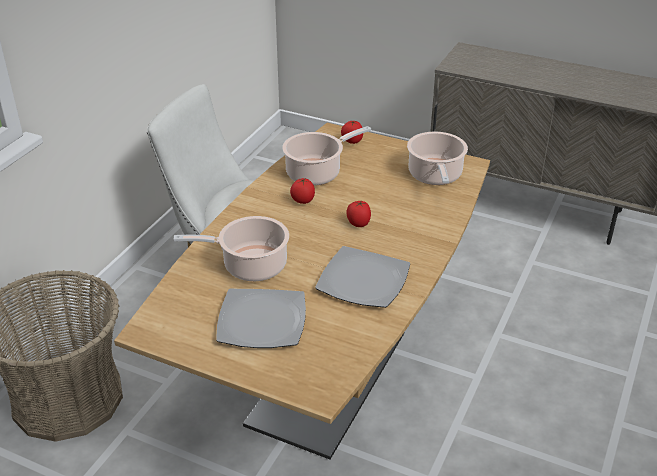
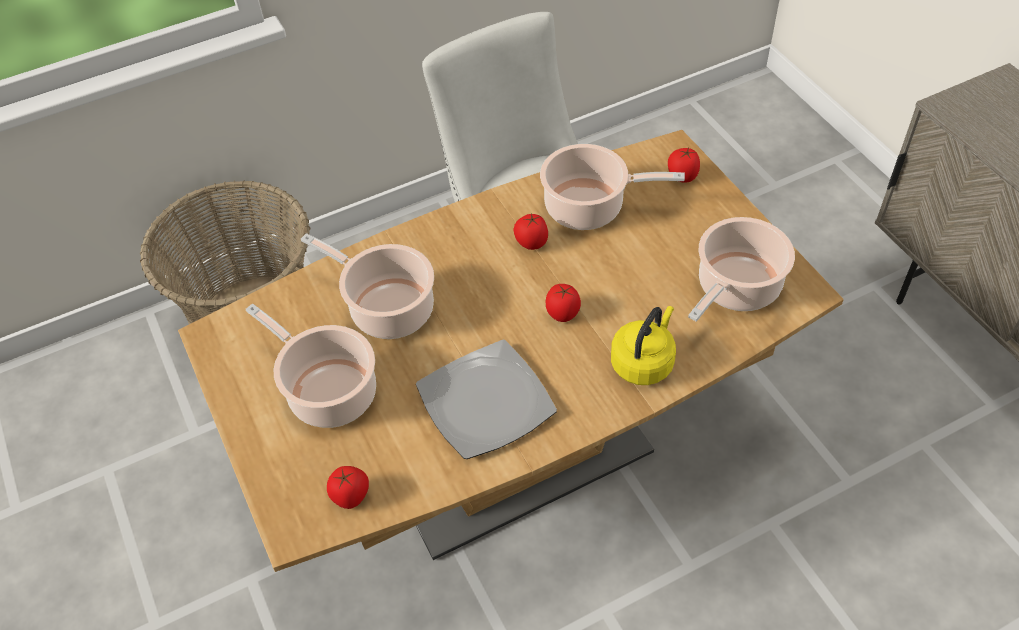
camera: 40 degrees right, 15 degrees up
plate [216,289,306,348] -> cooking pot [246,304,376,428]
none -> tomato [327,466,369,509]
none -> yellow kettle [611,306,676,385]

